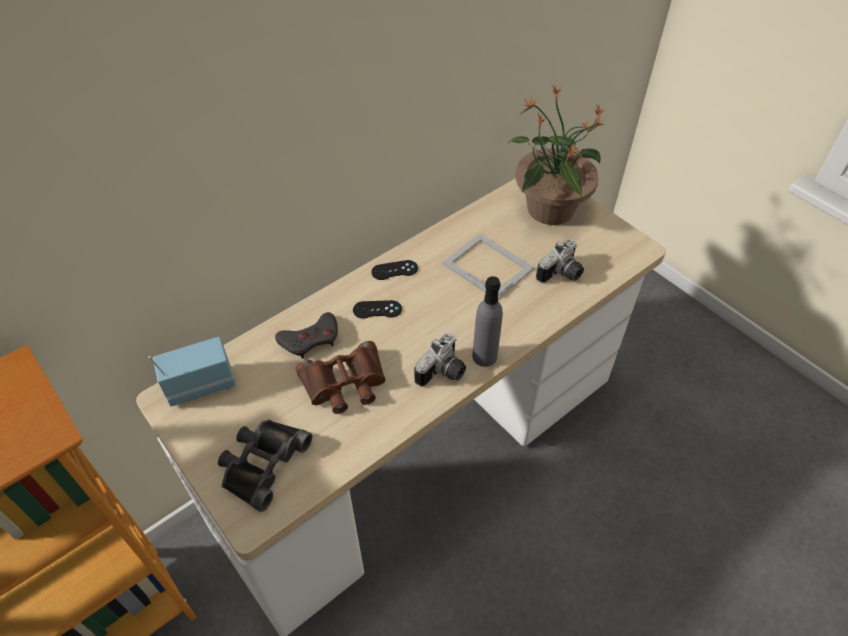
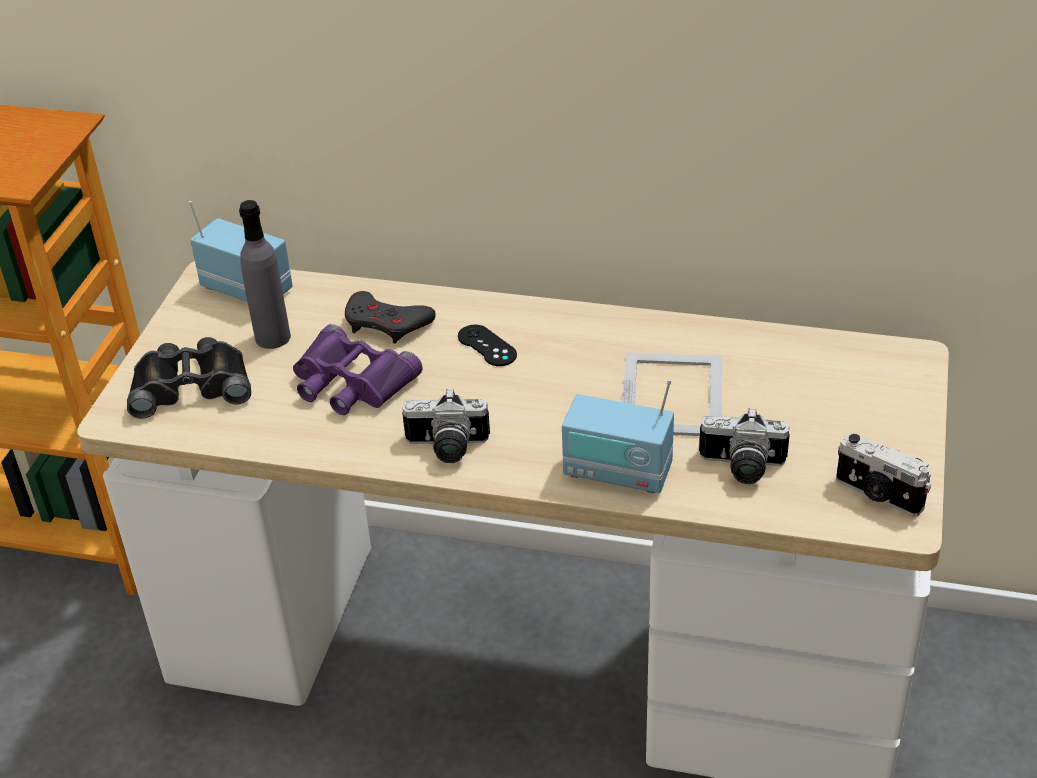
camera: 55 degrees right, 10 degrees down
brown binoculars [296,341,386,414] -> purple binoculars [293,324,423,415]
black game controller [371,260,418,280] -> none
grey bottle [472,276,503,367] -> grey bottle moved to [239,200,291,349]
potted plant [509,84,607,225] -> none
none -> radio [562,379,674,493]
none -> camera [836,433,931,517]

